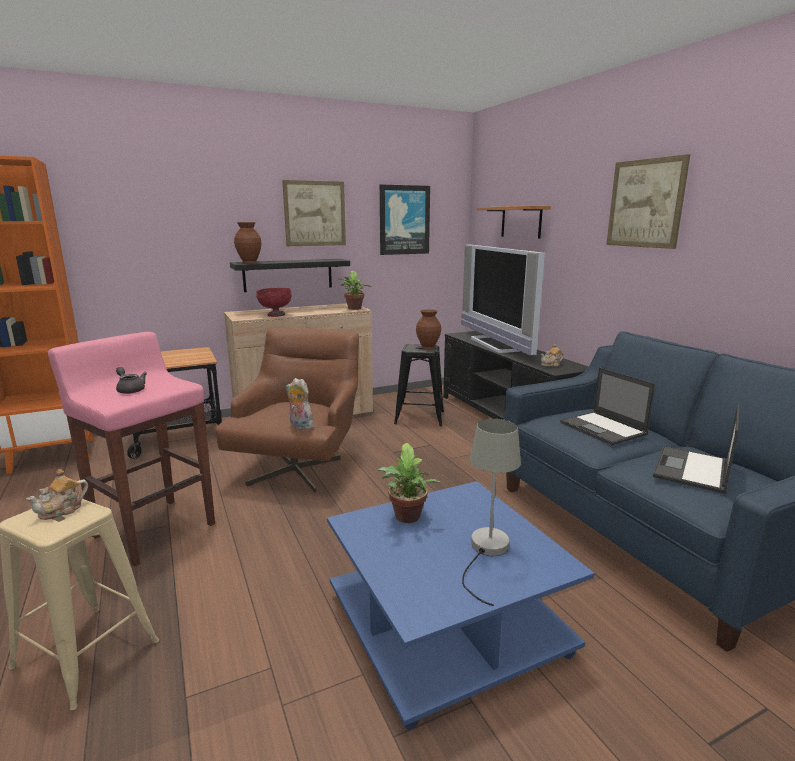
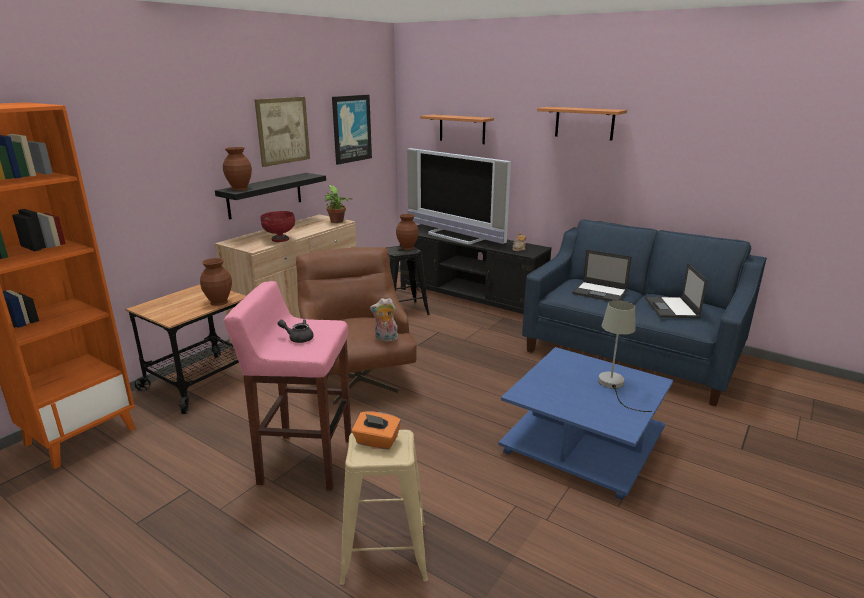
camera: 30 degrees left, 5 degrees up
teapot [26,469,88,520] -> orange tissue box [352,411,401,450]
potted plant [377,443,441,523] -> none
picture [606,154,690,249] -> shelf [537,107,627,141]
none -> brown vase [200,258,232,306]

